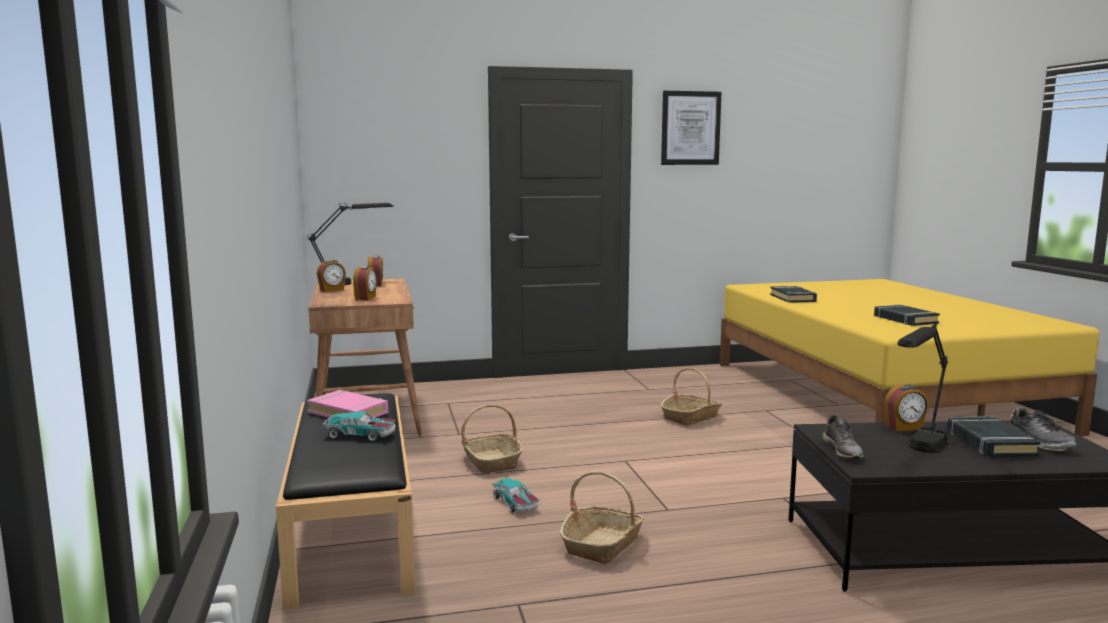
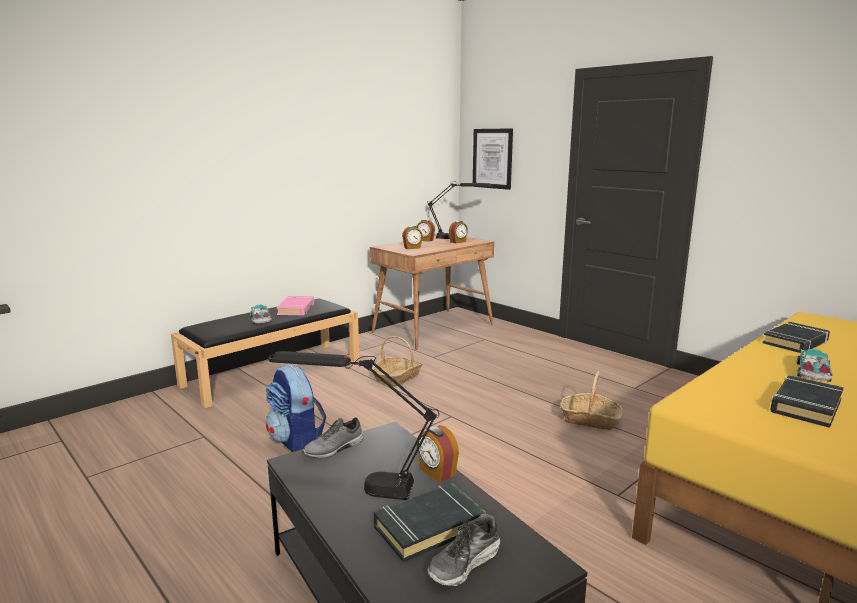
camera: 60 degrees right, 5 degrees up
toy car [492,478,539,512] -> toy car moved to [797,349,833,382]
basket [560,471,644,564] -> backpack [266,364,326,452]
picture [661,91,722,165] -> picture moved to [473,128,513,190]

